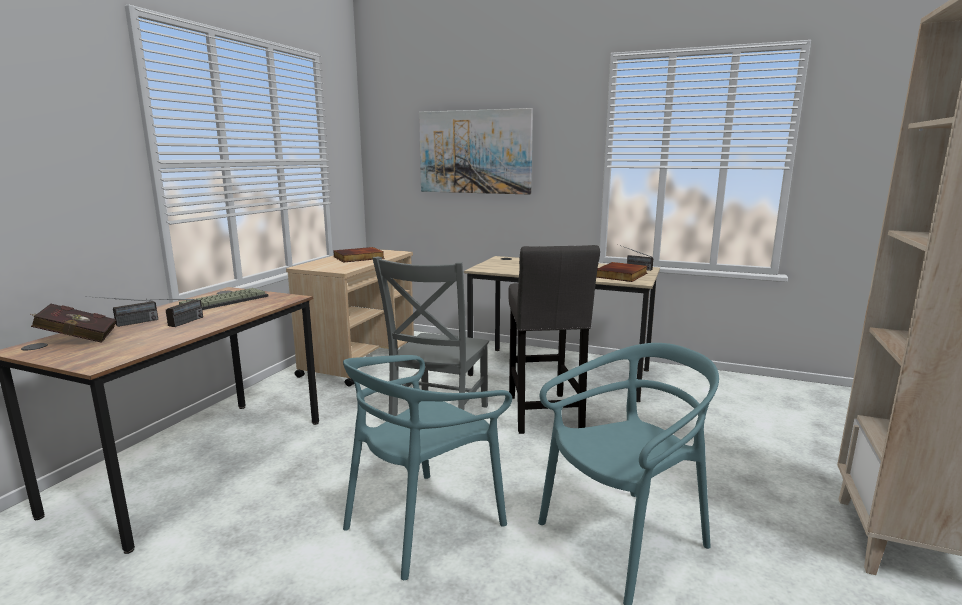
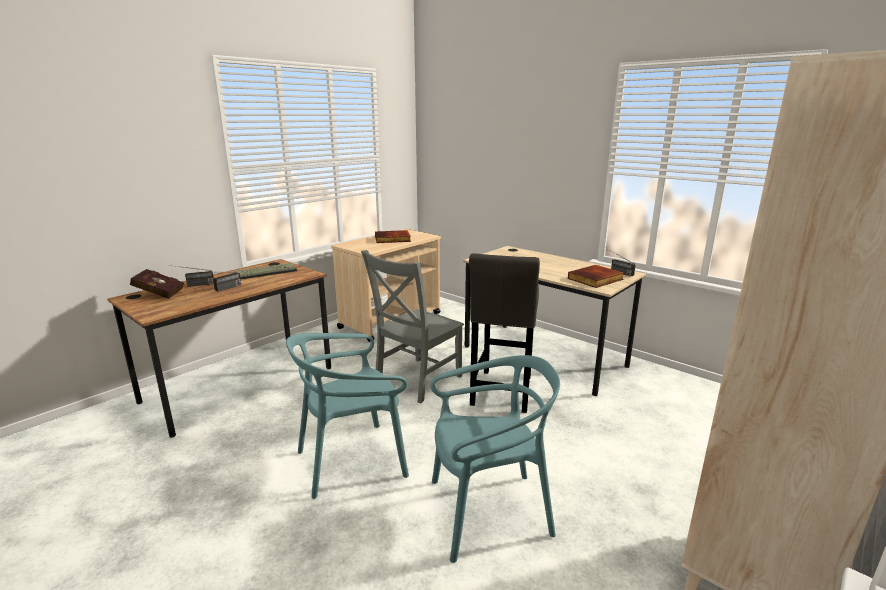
camera: 20 degrees right, 5 degrees up
picture [419,108,533,194] -> none

